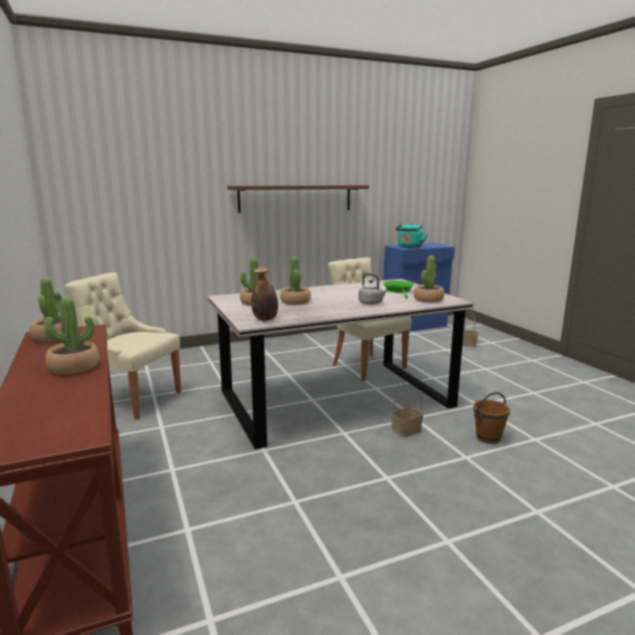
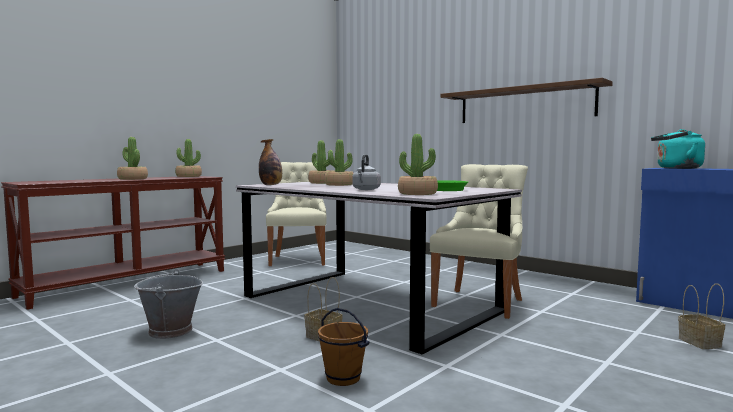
camera: 65 degrees right, 10 degrees down
none -> grey bucket [134,269,203,339]

